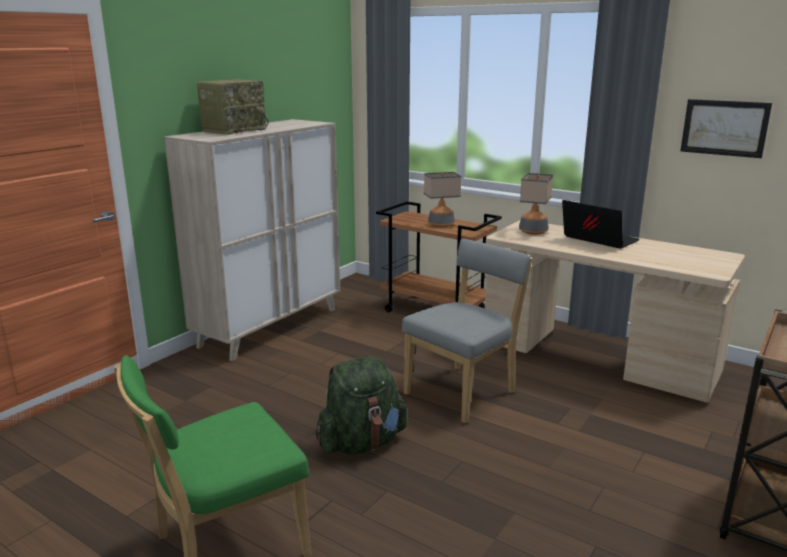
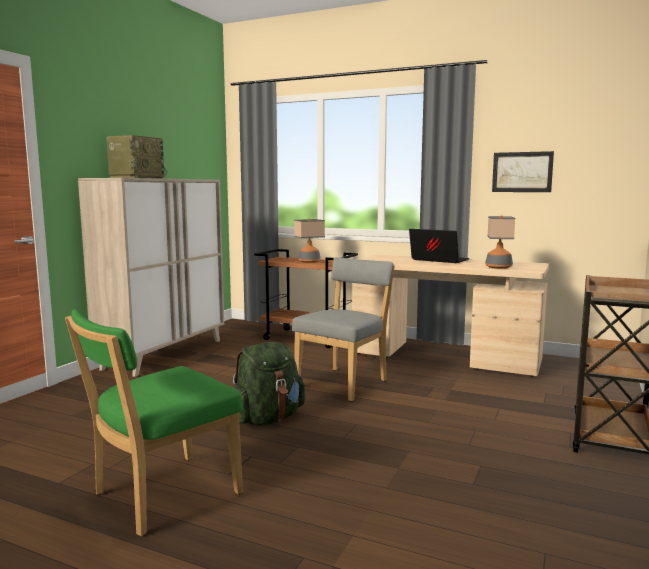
camera: 10 degrees left, 10 degrees down
table lamp [519,173,553,235] -> table lamp moved to [485,216,515,269]

